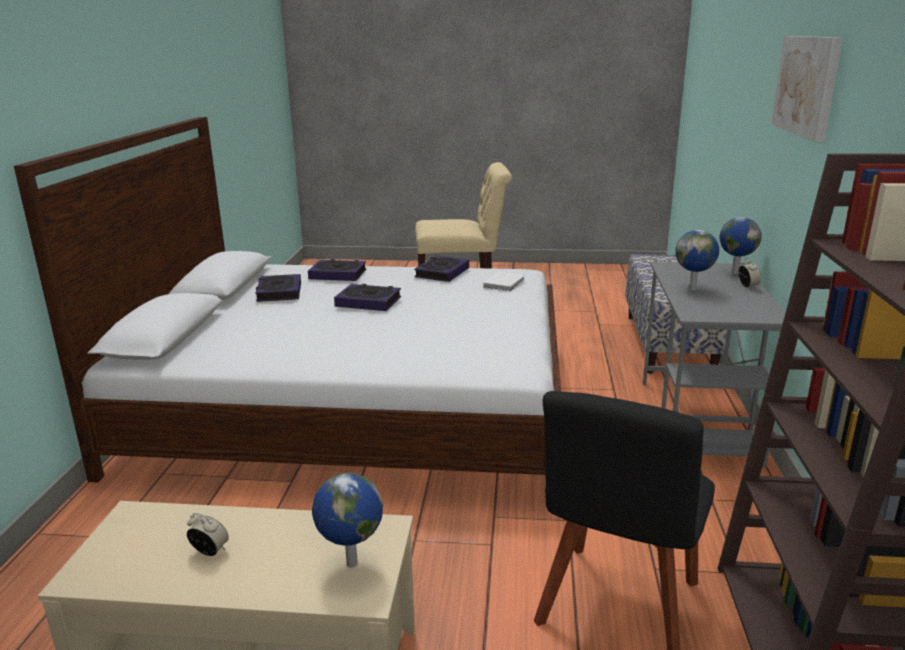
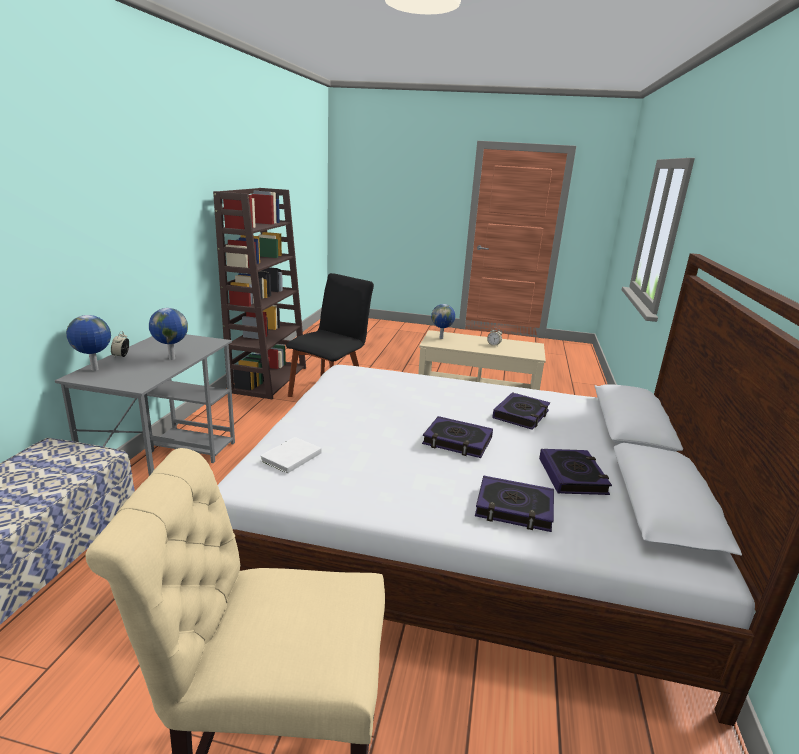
camera: 175 degrees left, 0 degrees up
book [414,256,469,282] -> book moved to [492,392,550,430]
picture [771,36,843,142] -> none

